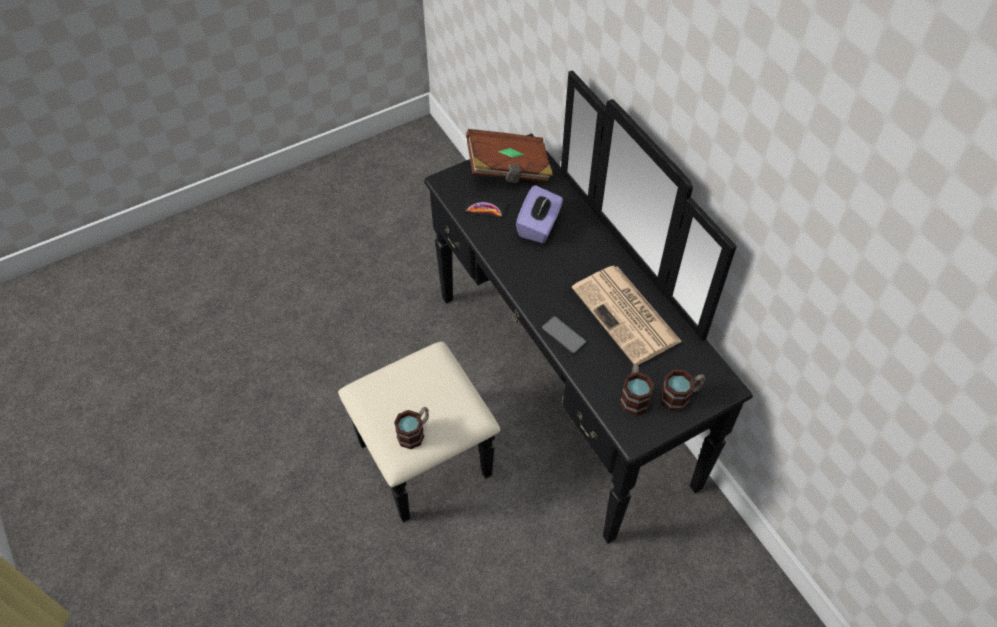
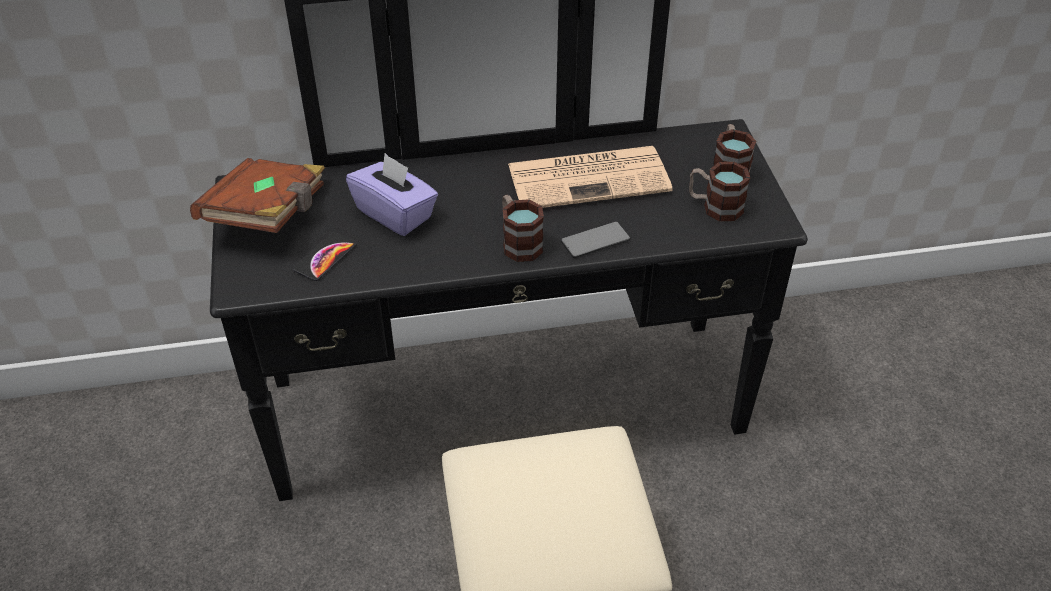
camera: 70 degrees left, 10 degrees down
mug [394,407,429,449] -> mug moved to [502,195,544,262]

